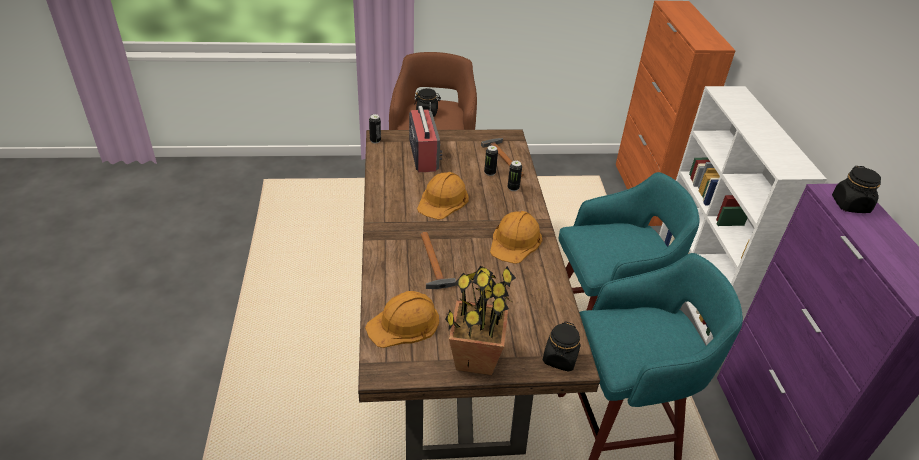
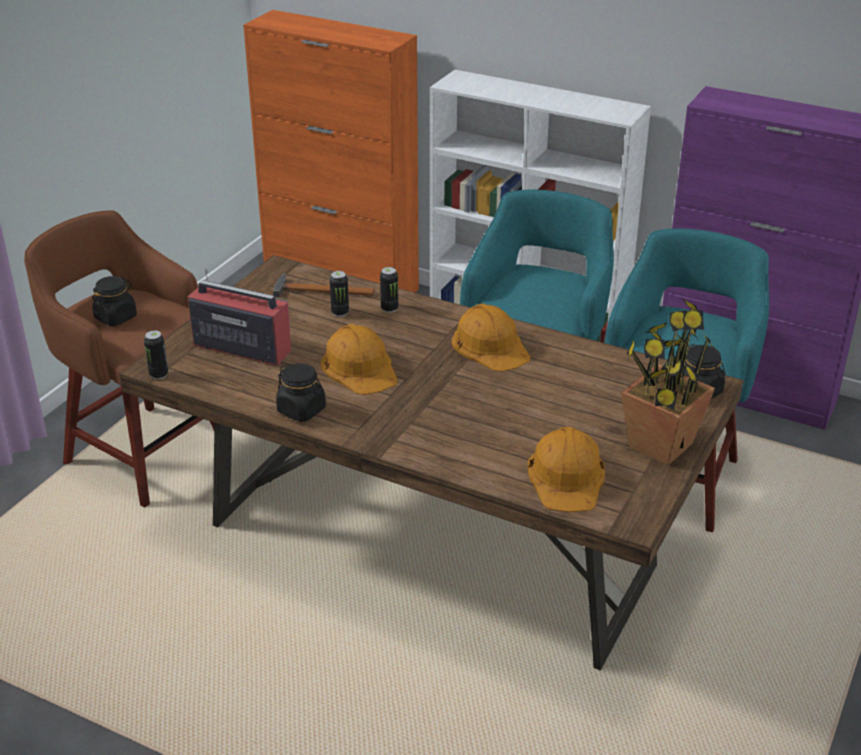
camera: 55 degrees left, 5 degrees down
hammer [420,232,456,289] -> none
black jar [832,166,881,213] -> black jar moved to [276,363,326,422]

